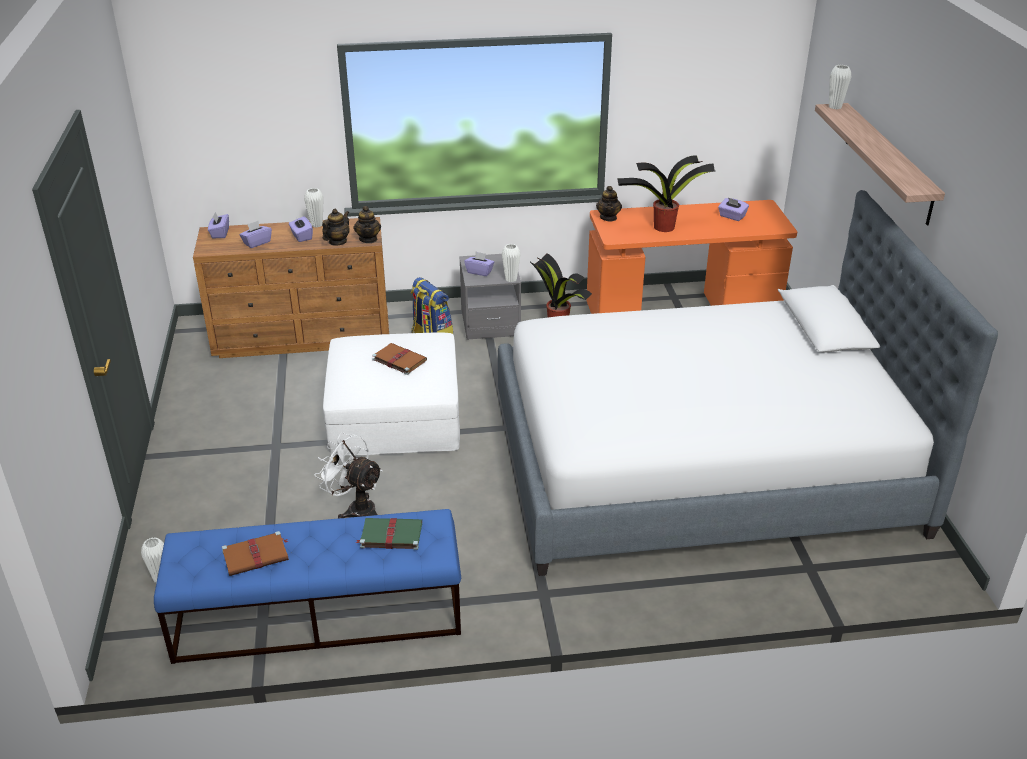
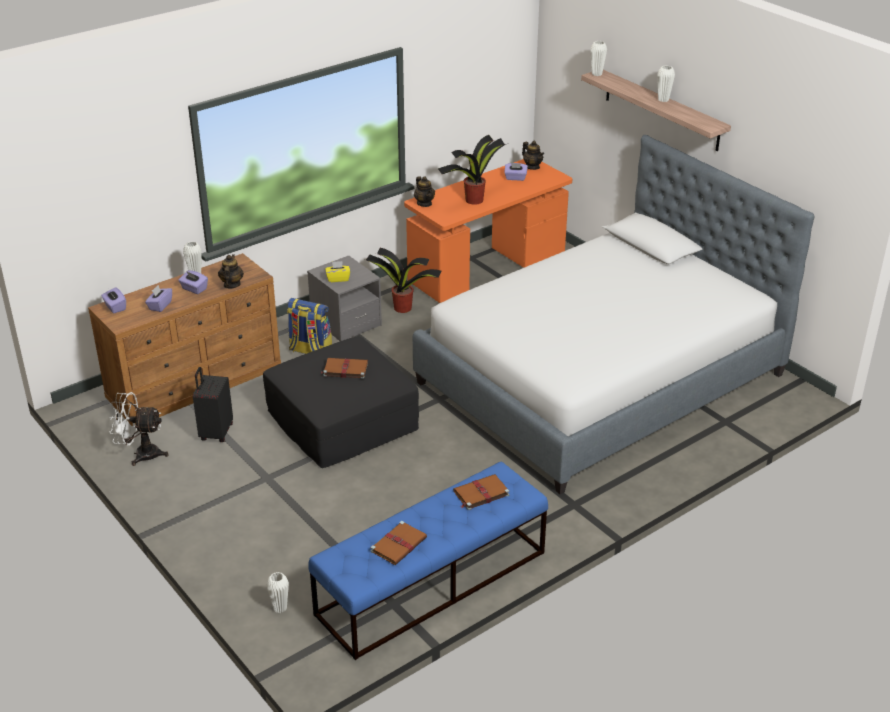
camera: 30 degrees left, 0 degrees up
white fan [315,432,383,518] -> white fan moved to [109,392,169,466]
white ottoman [323,333,460,456] -> black ottoman [263,336,419,468]
teapot [354,206,381,243] -> teapot moved to [522,141,544,170]
green book [356,518,422,550] -> brown book [453,474,509,510]
purple tissue box [464,252,494,276] -> yellow tissue box [325,261,350,282]
white vase [502,244,521,282] -> white vase moved to [657,65,675,102]
none -> black suitcase [193,367,233,442]

